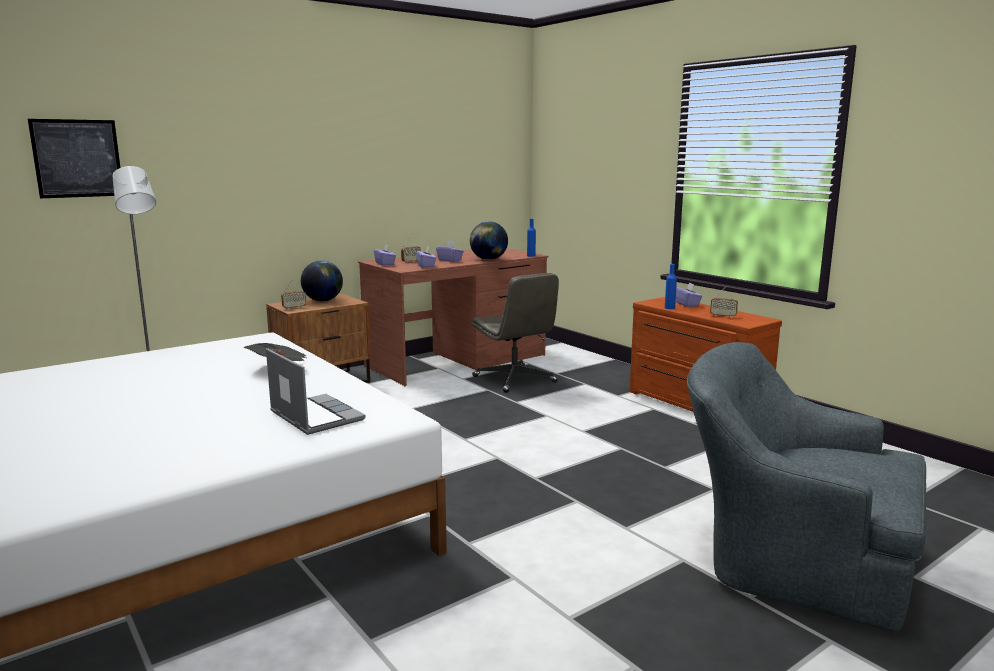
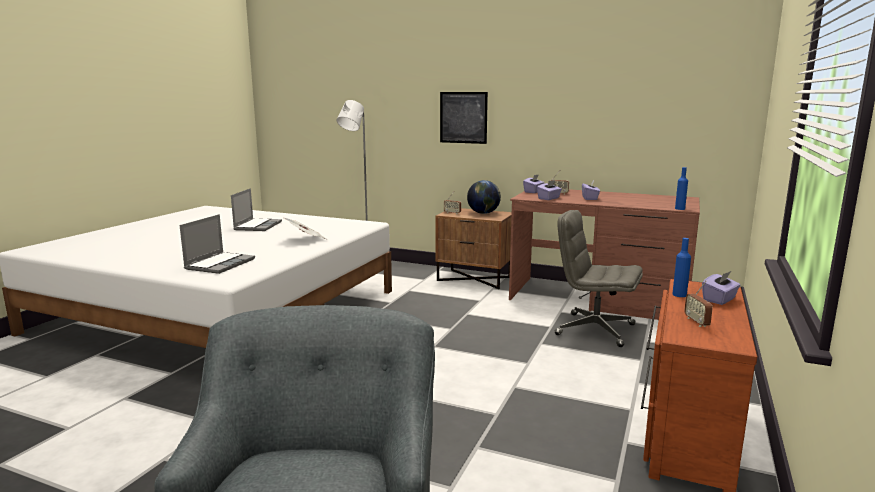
camera: 60 degrees right, 0 degrees up
picture [28,119,120,198] -> picture moved to [440,92,488,144]
globe [470,221,508,260] -> none
grey office chair [472,273,559,393] -> grey office chair turned 90 degrees clockwise [555,210,643,347]
none -> laptop [231,188,282,231]

